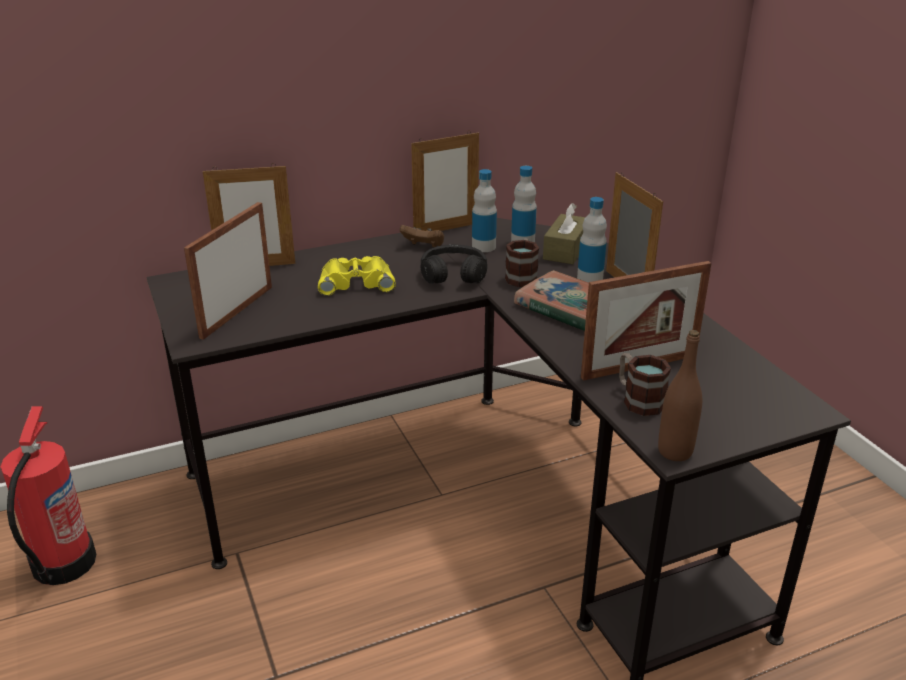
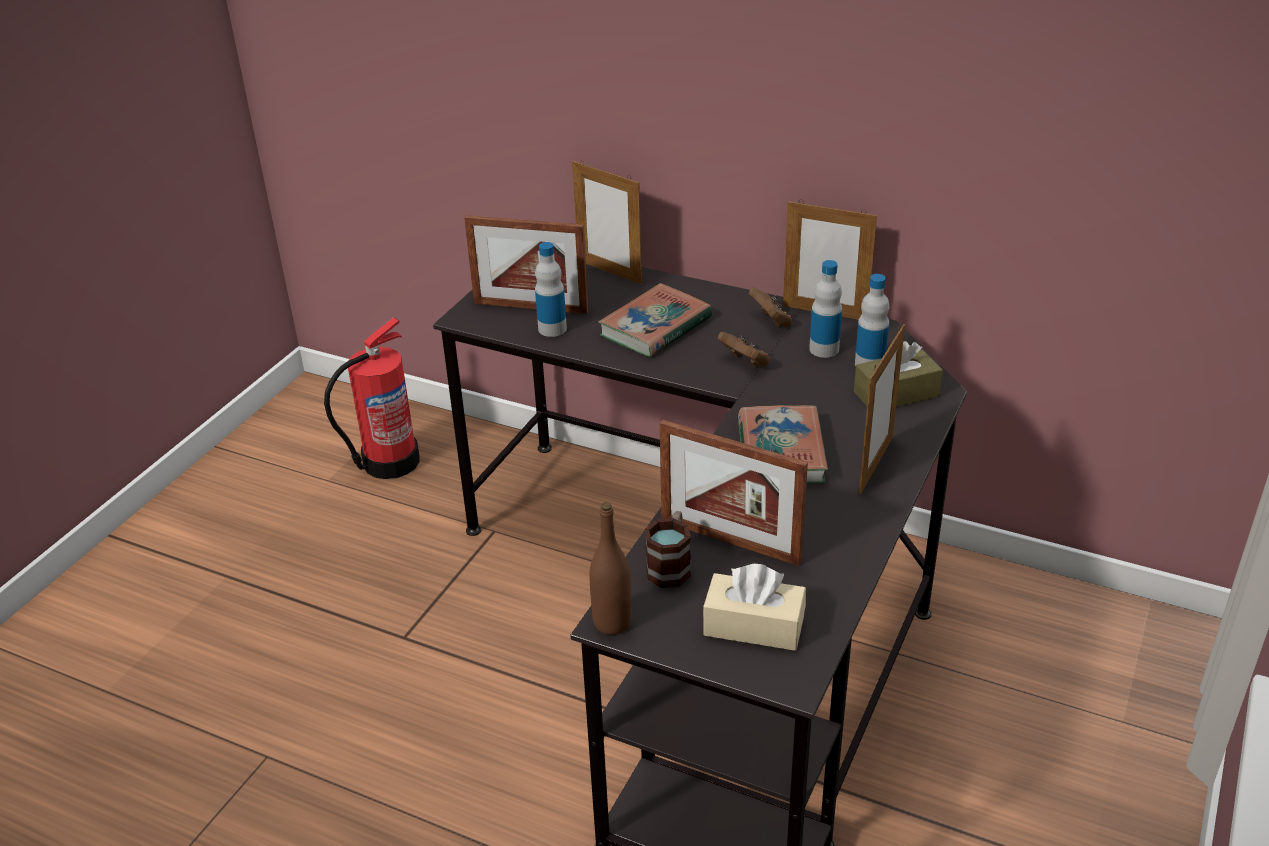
camera: 50 degrees right, 5 degrees up
picture frame [184,202,272,340] -> picture frame turned 150 degrees counterclockwise [464,215,588,314]
yellow binoculars [318,256,396,296] -> book [598,283,712,357]
black headphones [421,245,487,284] -> brown game controller [717,332,770,368]
mug [505,238,539,287] -> none
bottle [577,197,607,283] -> bottle moved to [535,242,567,337]
none -> beige tissue box [703,564,806,651]

